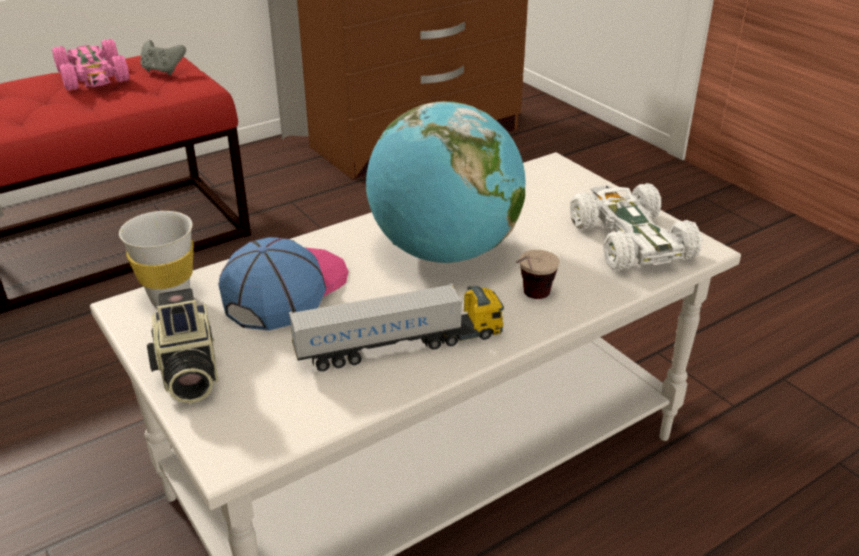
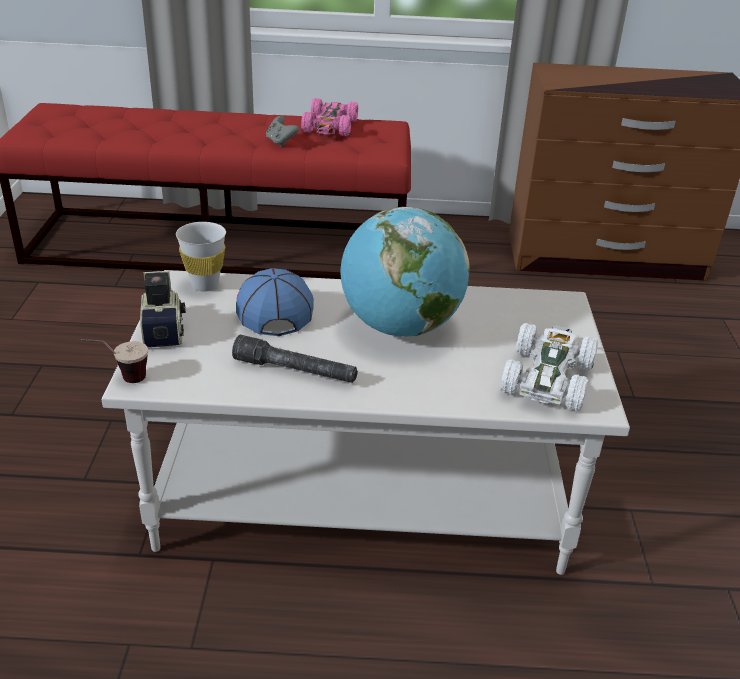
camera: 35 degrees right, 0 degrees up
grey game controller [141,40,186,75] -> grey game controller moved to [266,116,299,147]
camera [147,288,218,403] -> camera turned 150 degrees clockwise [140,270,186,347]
cap [218,237,349,330] -> cap turned 75 degrees counterclockwise [236,268,314,336]
toy truck [289,283,504,371] -> grey flashlight [232,335,358,383]
cup [516,250,560,299] -> cup moved to [81,339,148,383]

